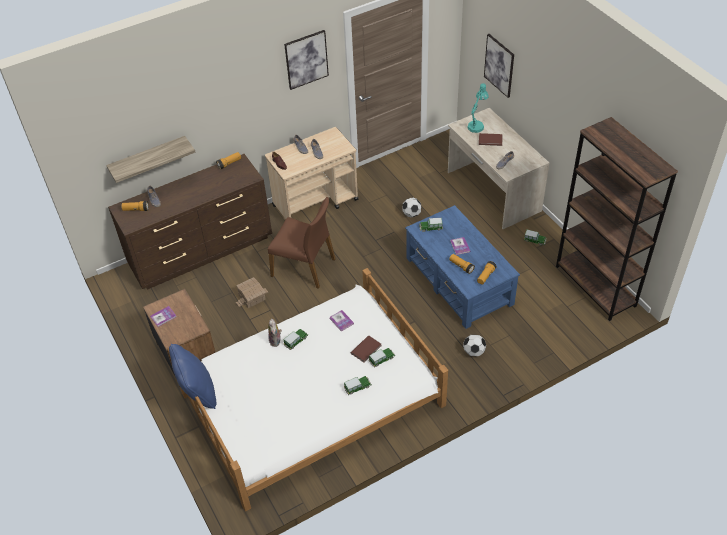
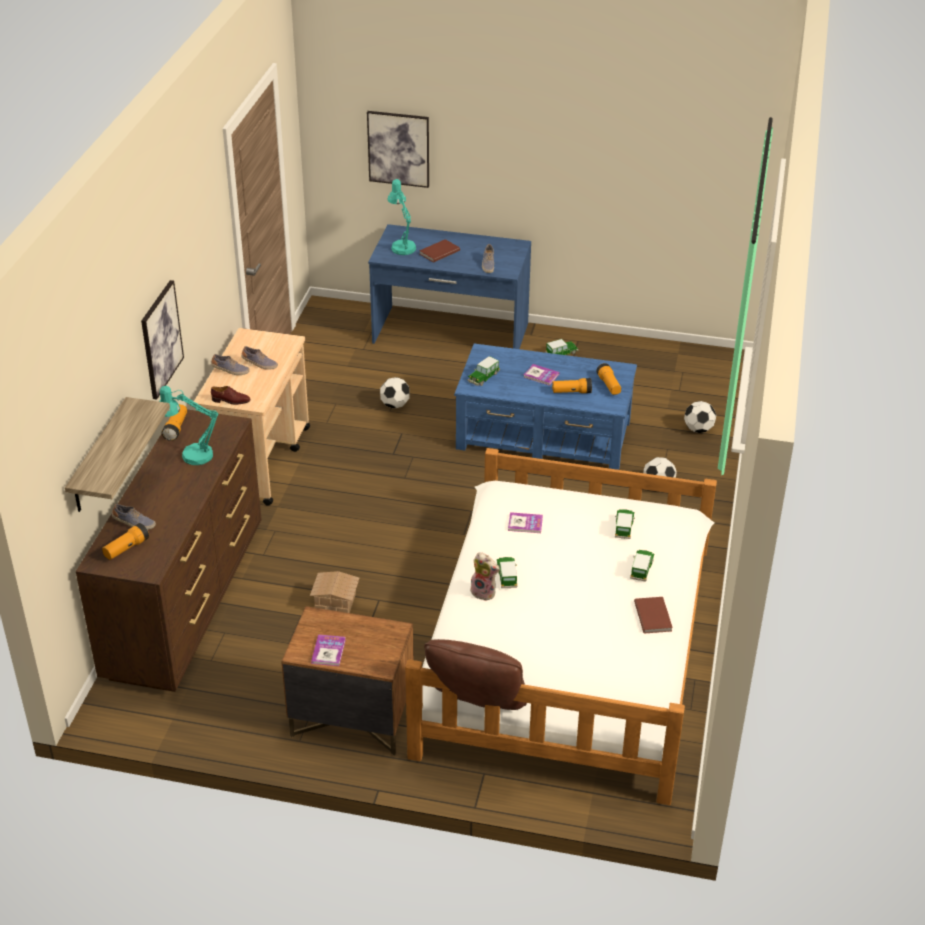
camera: 50 degrees left, 10 degrees down
blue pillow [169,344,216,409] -> brown pillow [424,639,527,710]
brown chair [268,197,335,289] -> none
picture [284,30,329,90] -> picture moved to [141,280,184,400]
brown book [351,335,381,362] -> brown book moved to [634,597,673,634]
beige desk [448,108,549,229] -> blue desk [368,224,531,349]
brown bookcase [556,117,678,321] -> none
none -> turquoise table lamp [159,386,218,465]
none -> football [684,401,716,433]

